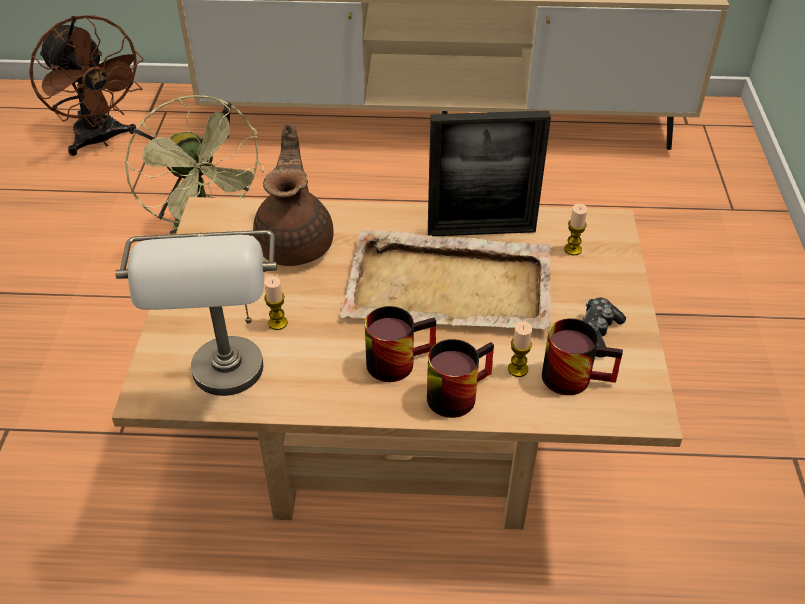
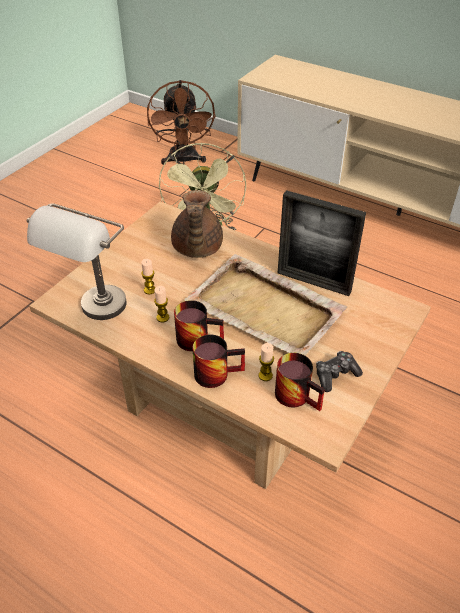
camera: 30 degrees right, 0 degrees up
brown teapot [253,123,334,266] -> brown teapot turned 150 degrees clockwise [171,190,223,258]
candle [564,203,588,256] -> candle moved to [154,286,169,322]

